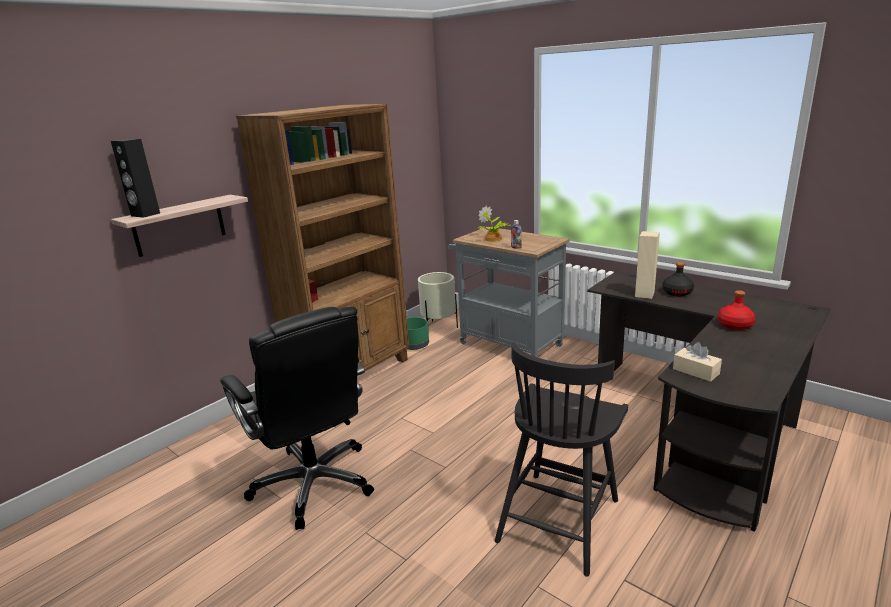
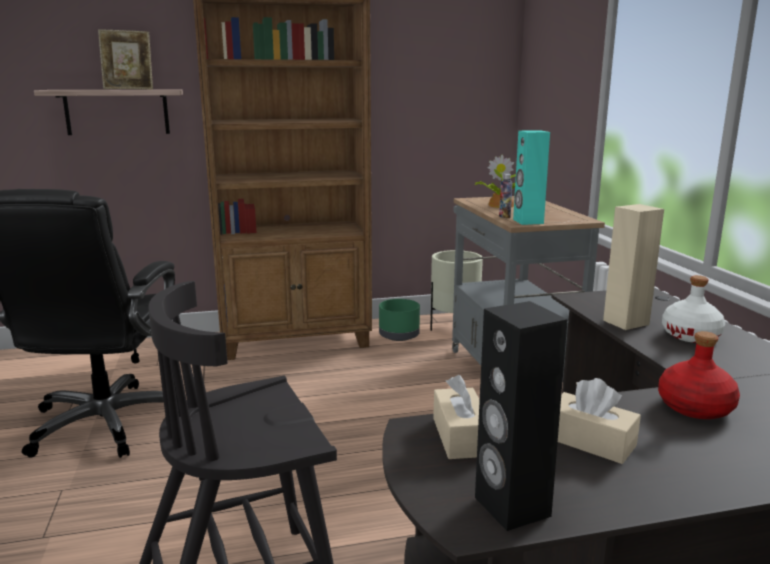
camera: 35 degrees right, 5 degrees down
black speaker [111,139,160,218] -> black speaker moved to [475,301,568,531]
black bottle [663,262,694,296] -> white bottle [662,275,725,343]
none -> picture frame [98,29,153,89]
none -> turquoise speaker [513,130,550,225]
none -> beige tissue box [558,378,641,464]

